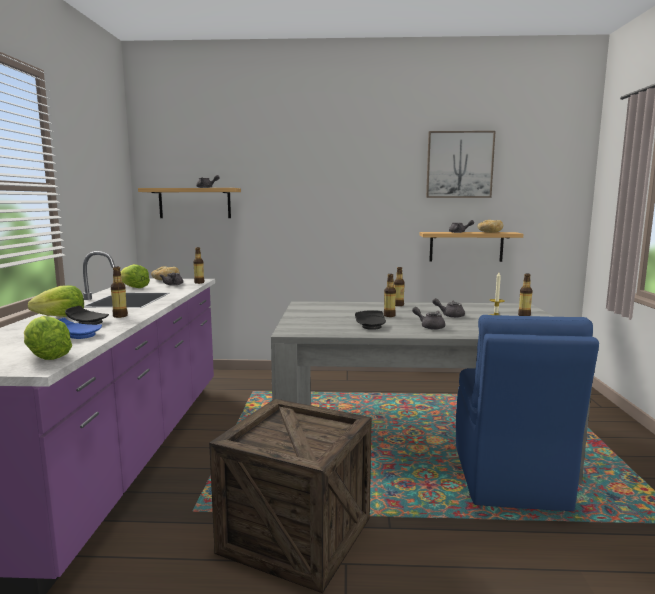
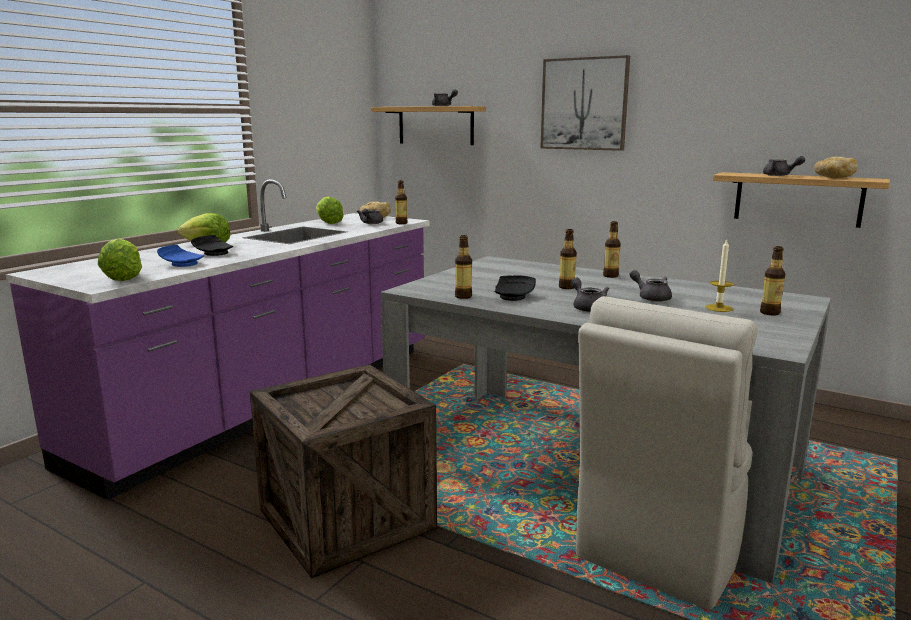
camera: 30 degrees right, 5 degrees up
bottle [111,267,128,318] -> bottle moved to [455,235,472,299]
picture [426,131,495,198] -> picture moved to [540,55,630,151]
blue chair [456,315,599,511] -> beige chair [576,296,757,610]

